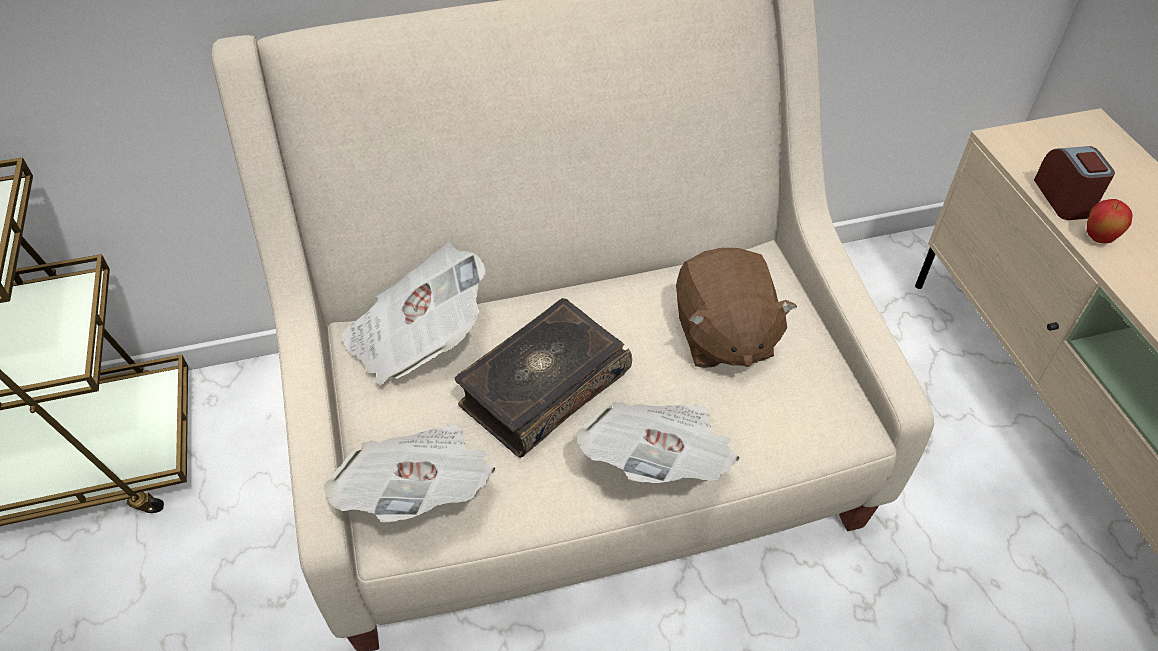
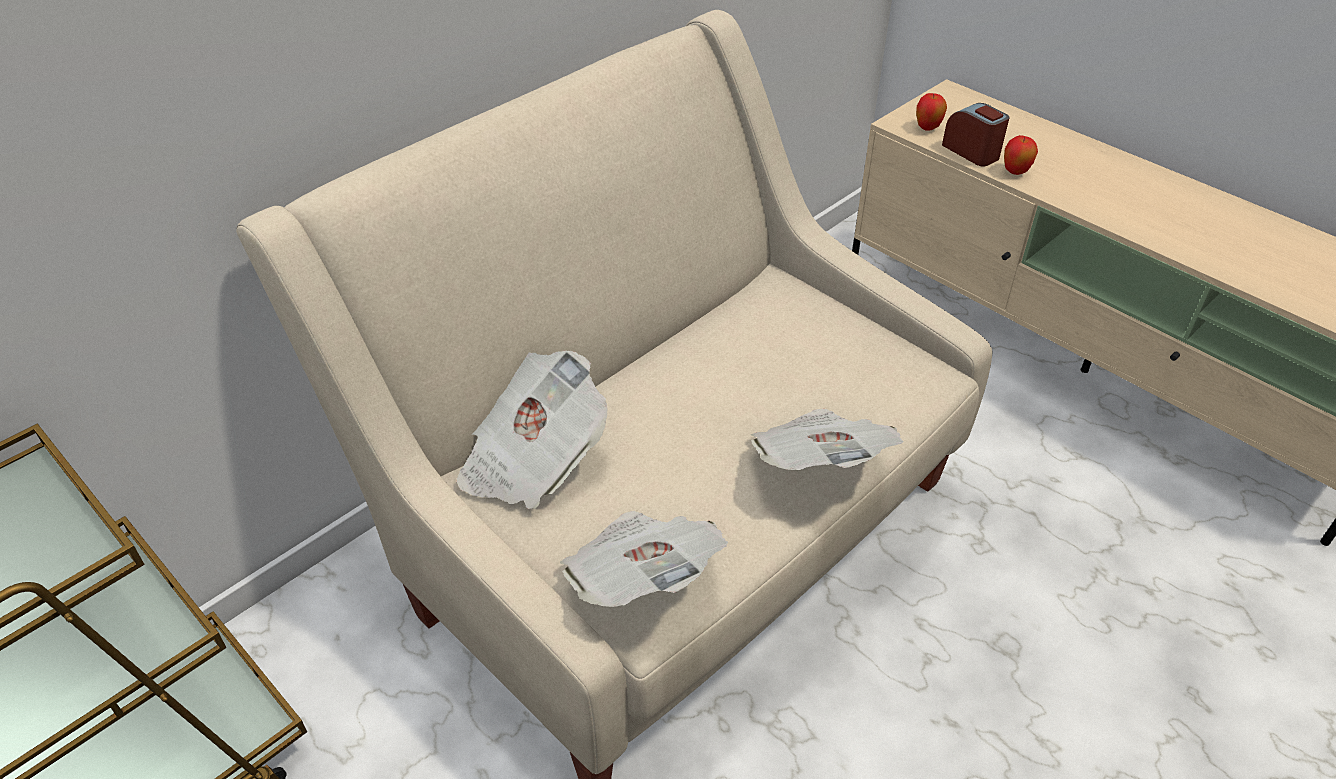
camera: 30 degrees left, 5 degrees down
book [455,298,632,458] -> none
brown plush toy [676,248,797,368] -> none
none -> apple [916,93,947,131]

